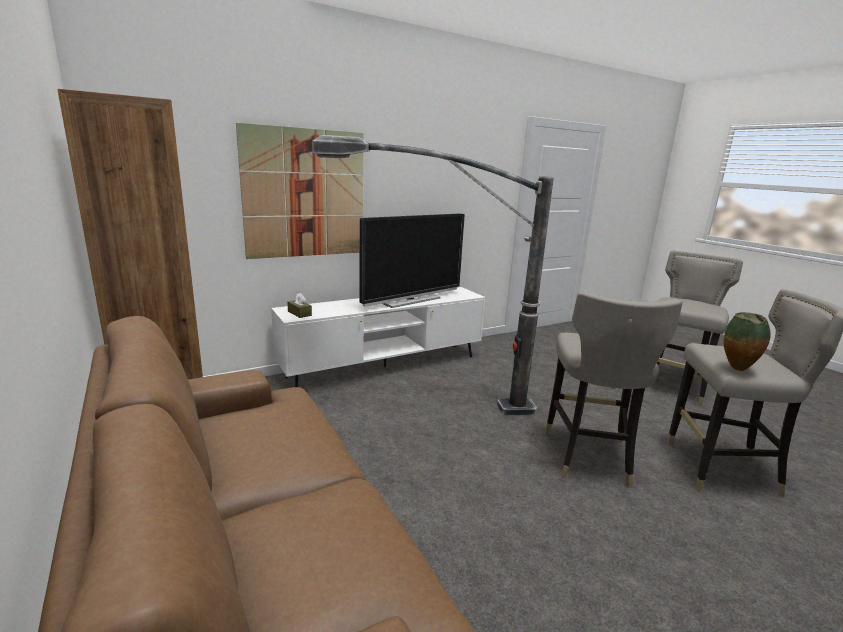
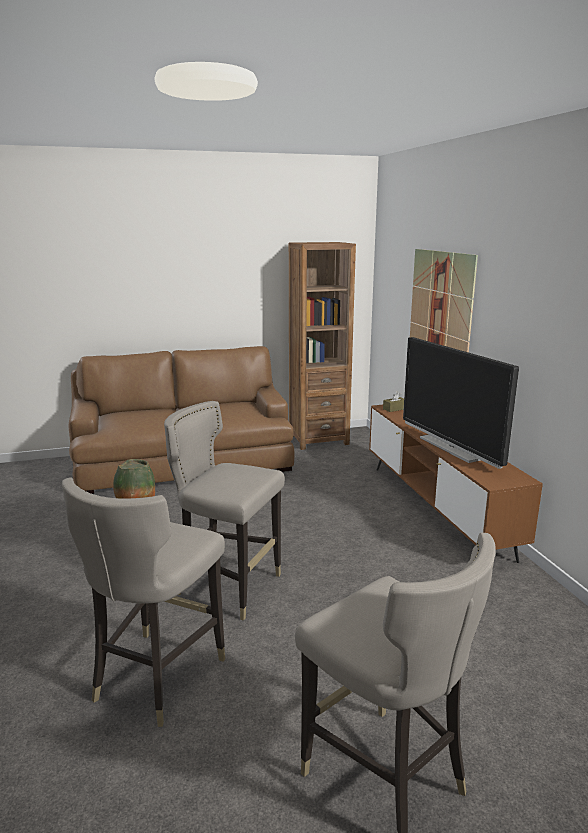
camera: 105 degrees right, 0 degrees up
white tv stand [271,287,485,387] -> brown tv stand [369,405,543,563]
floor lamp [312,135,554,415] -> none

